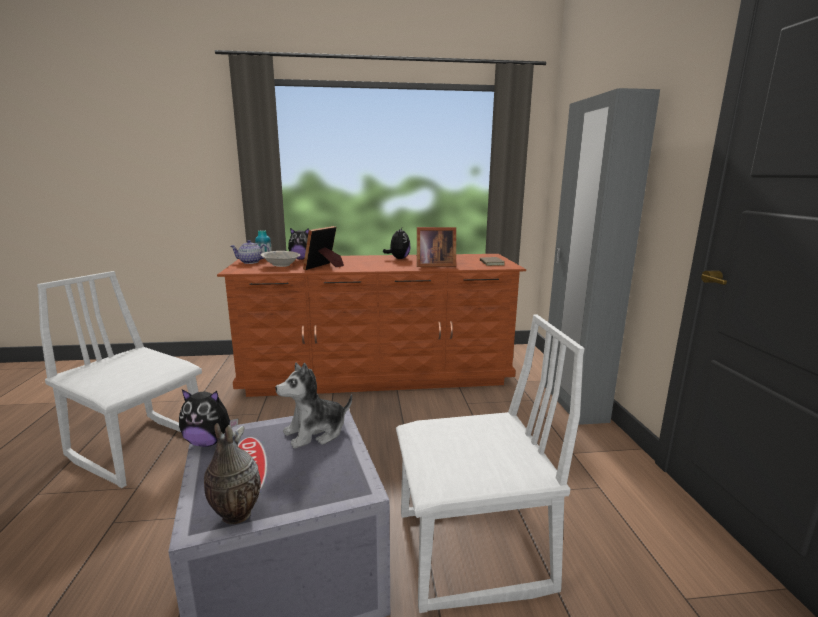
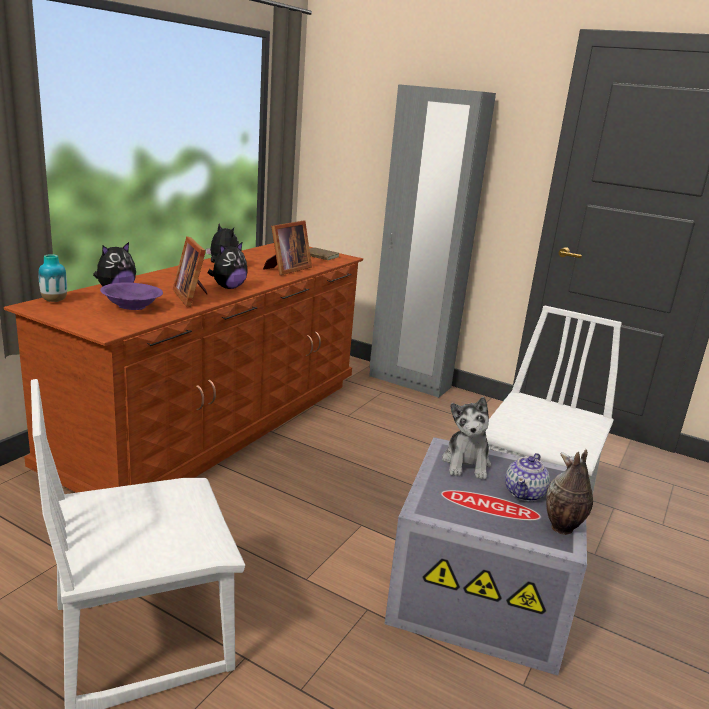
camera: 55 degrees left, 5 degrees up
plush toy [179,389,238,447] -> plush toy moved to [208,242,248,289]
teapot [230,240,270,264] -> teapot moved to [505,453,550,502]
beige bowl [261,251,300,267] -> purple bowl [100,282,163,310]

